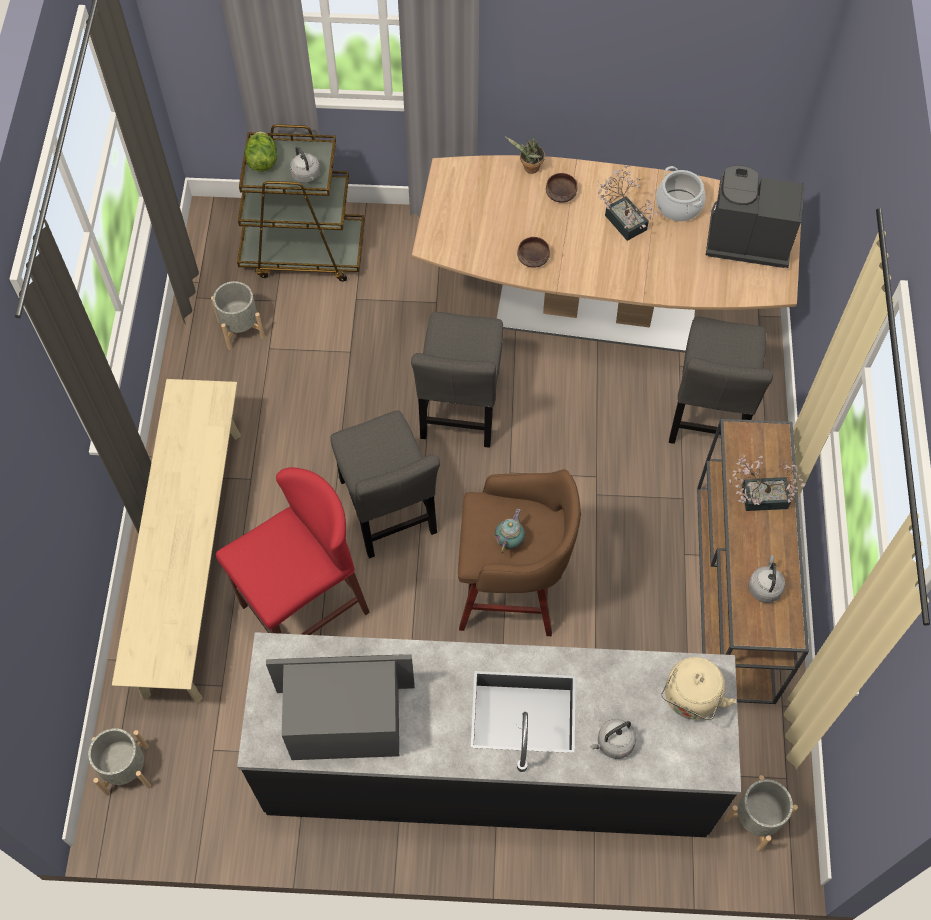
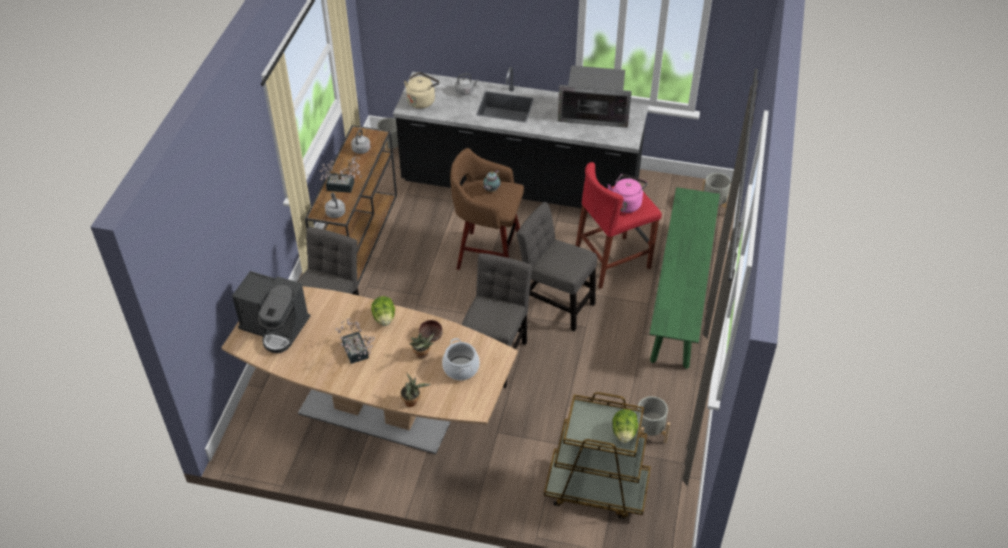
camera: 170 degrees left, 15 degrees down
beige bench [112,379,241,703] -> green bench [650,187,720,369]
grey kettle [290,146,320,183] -> grey kettle moved to [325,192,346,218]
grey chair [330,410,440,559] -> grey chair turned 45 degrees counterclockwise [516,202,597,331]
brown bowl [546,173,577,203] -> none
cooking pot [656,166,706,221] -> cooking pot moved to [442,338,480,380]
none -> lettuce [371,296,395,326]
none -> potted plant [410,333,434,359]
none -> pink kettle [608,174,648,213]

